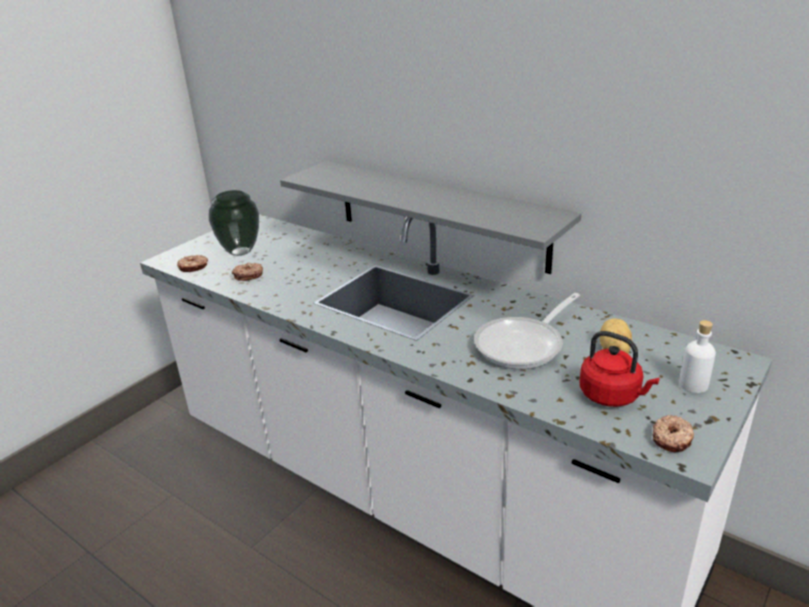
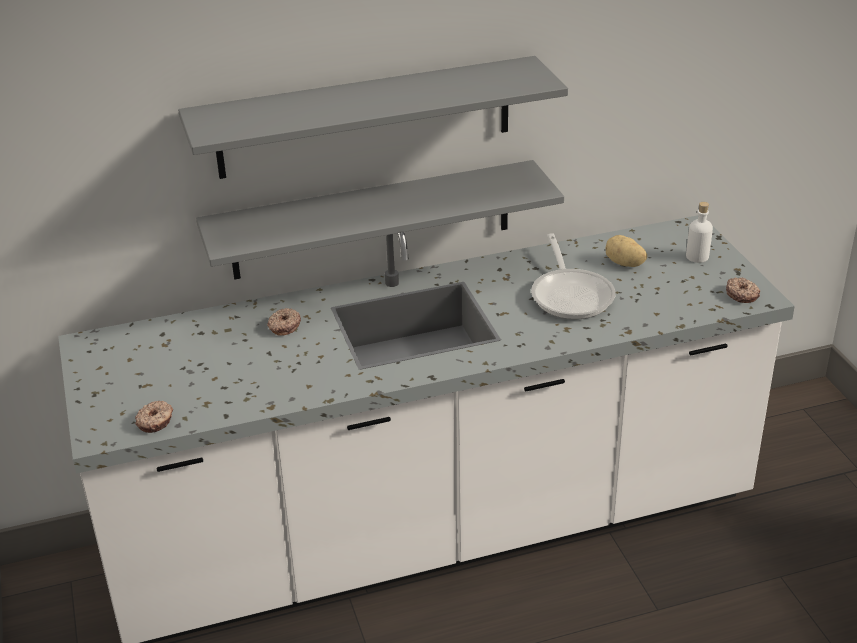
camera: 55 degrees left, 5 degrees up
vase [209,190,259,256] -> none
donut [232,262,263,281] -> donut moved to [267,308,301,336]
red kettle [579,331,660,407] -> none
none -> grey shelf [178,56,568,179]

